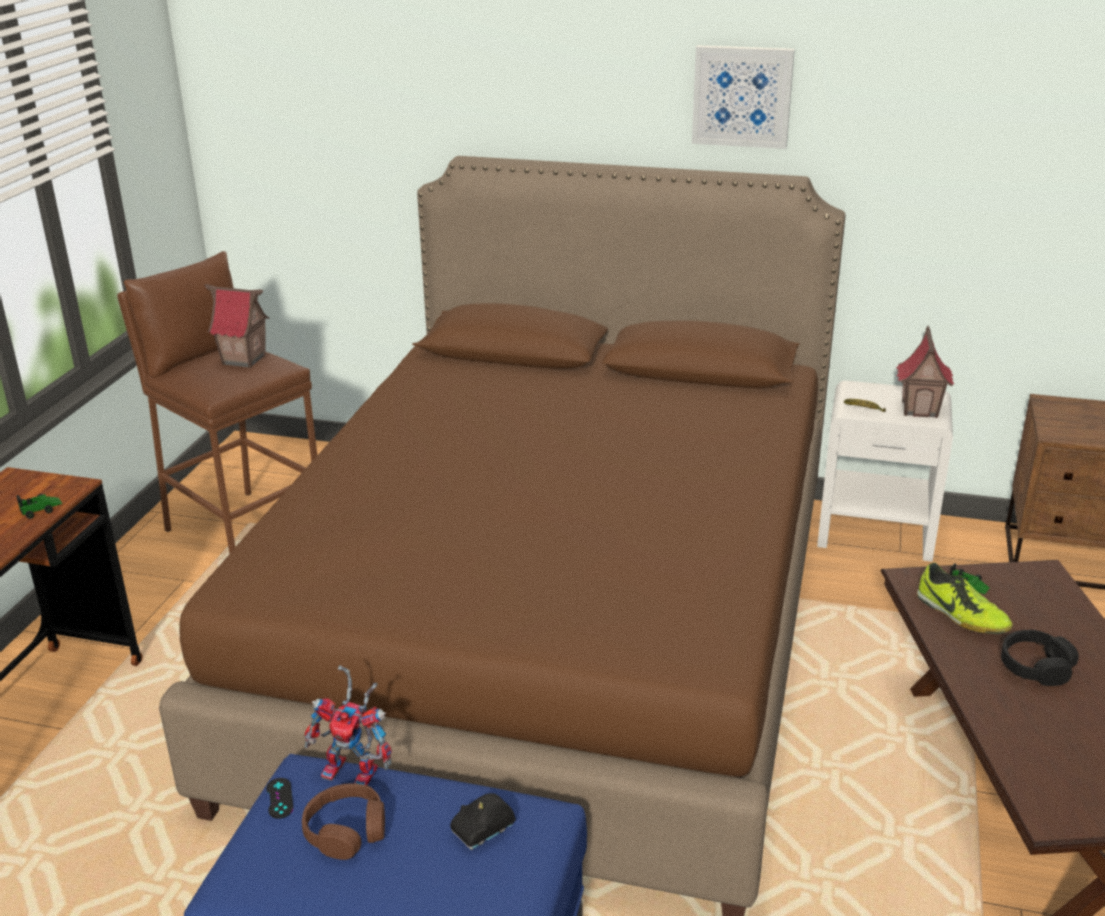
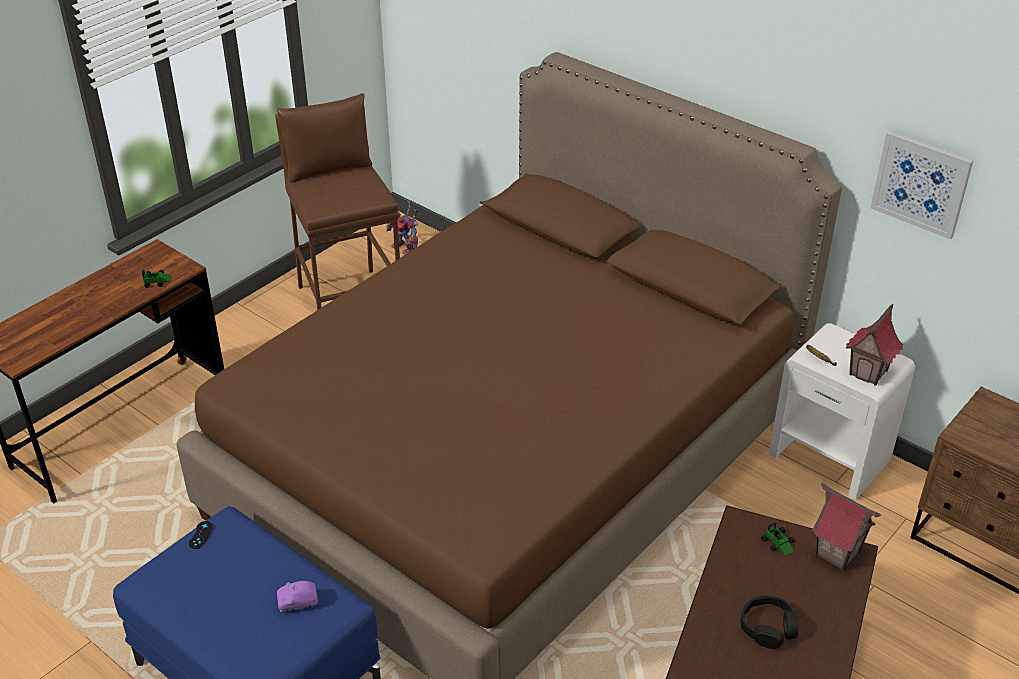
camera: 25 degrees right, 10 degrees up
toy house [204,284,270,368] -> toy house moved to [812,483,881,571]
brown headphones [302,783,385,860] -> none
toy robot [304,665,392,785] -> toy robot moved to [386,198,418,255]
black toy car [450,793,516,850] -> purple toy car [277,581,318,612]
picture [692,45,795,149] -> picture moved to [870,131,973,239]
shoe [917,562,1013,634] -> none

